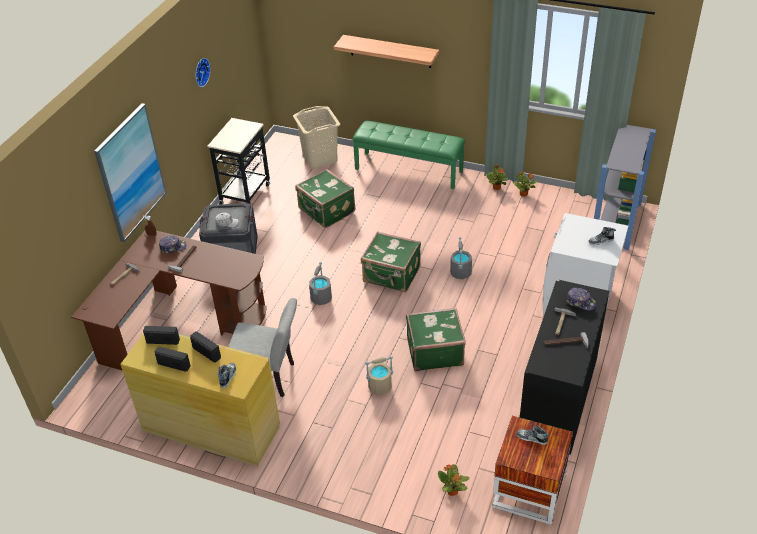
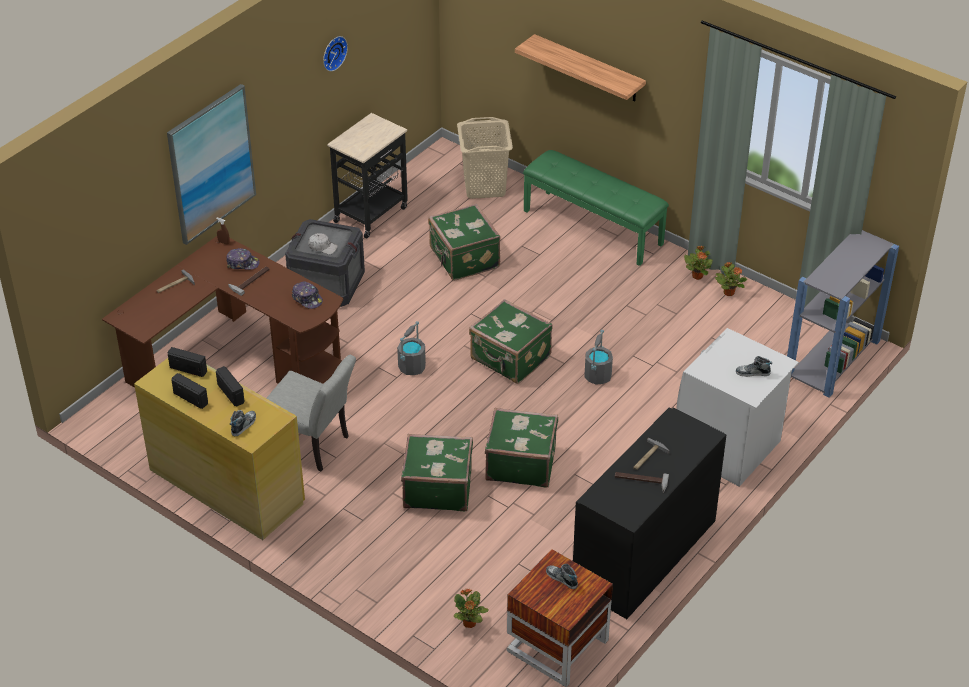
camera: 15 degrees right, 0 degrees up
beige bucket [366,356,393,395] -> green suitcase [401,434,473,511]
cap [566,288,596,310] -> cap moved to [292,282,323,309]

